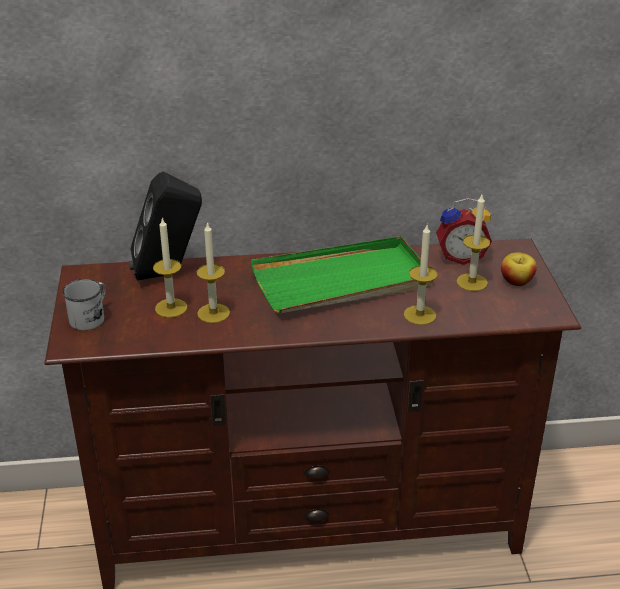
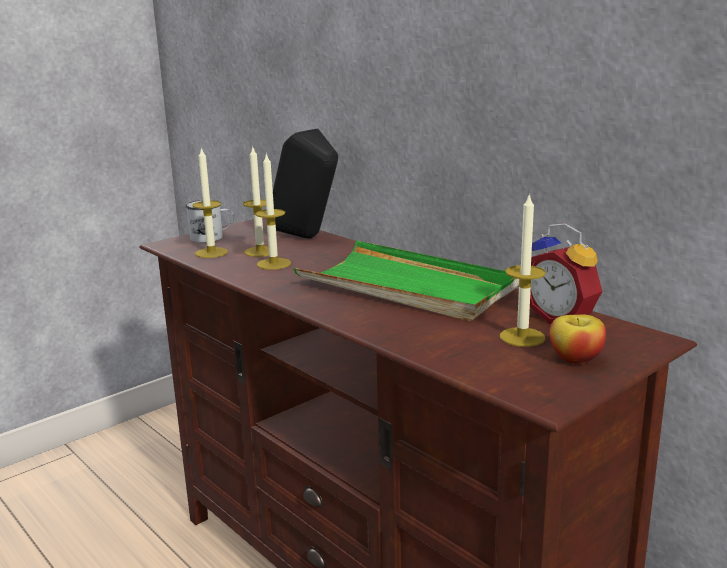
camera: 55 degrees right, 15 degrees down
candle [404,225,438,325] -> candle moved to [192,147,228,258]

